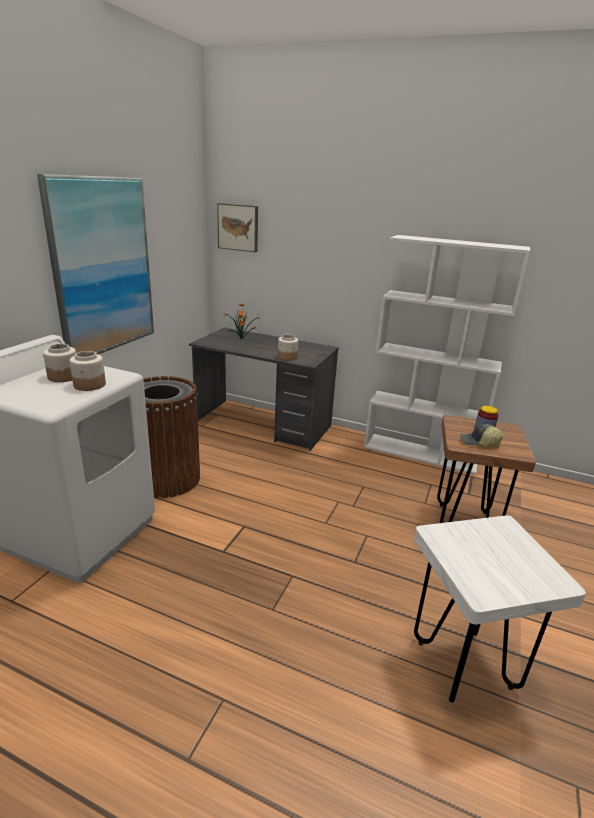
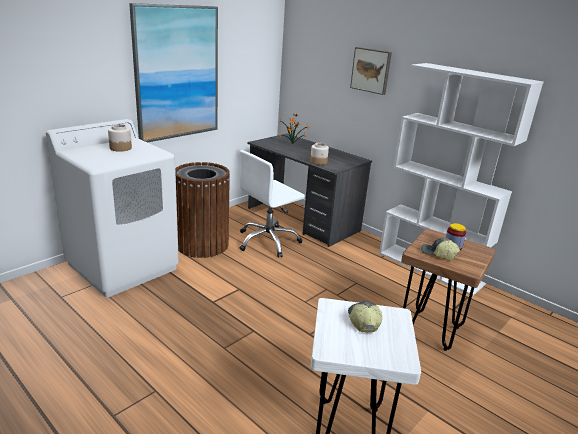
camera: 20 degrees right, 0 degrees up
jar [70,351,106,391] -> none
picture [217,203,258,252] -> picture moved to [350,47,392,95]
none -> white office chair [240,150,305,258]
none -> cap [348,301,382,332]

